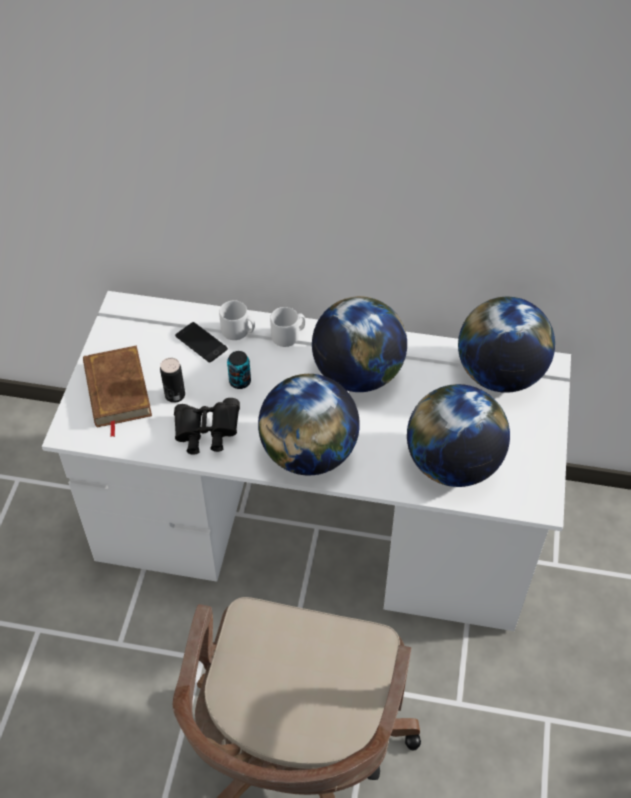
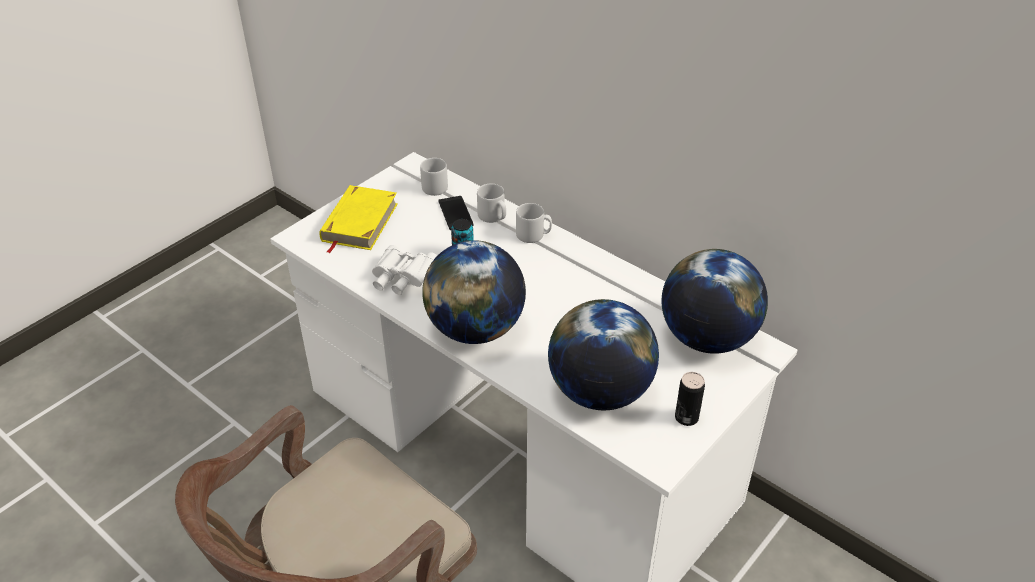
camera: 30 degrees right, 10 degrees down
brown book [83,346,152,437] -> yellow book [319,185,398,253]
can [160,358,185,403] -> can moved to [675,372,705,426]
black binoculars [174,398,240,455] -> white binoculars [372,245,438,295]
globe [312,296,407,392] -> none
none -> grey mug [420,158,448,196]

